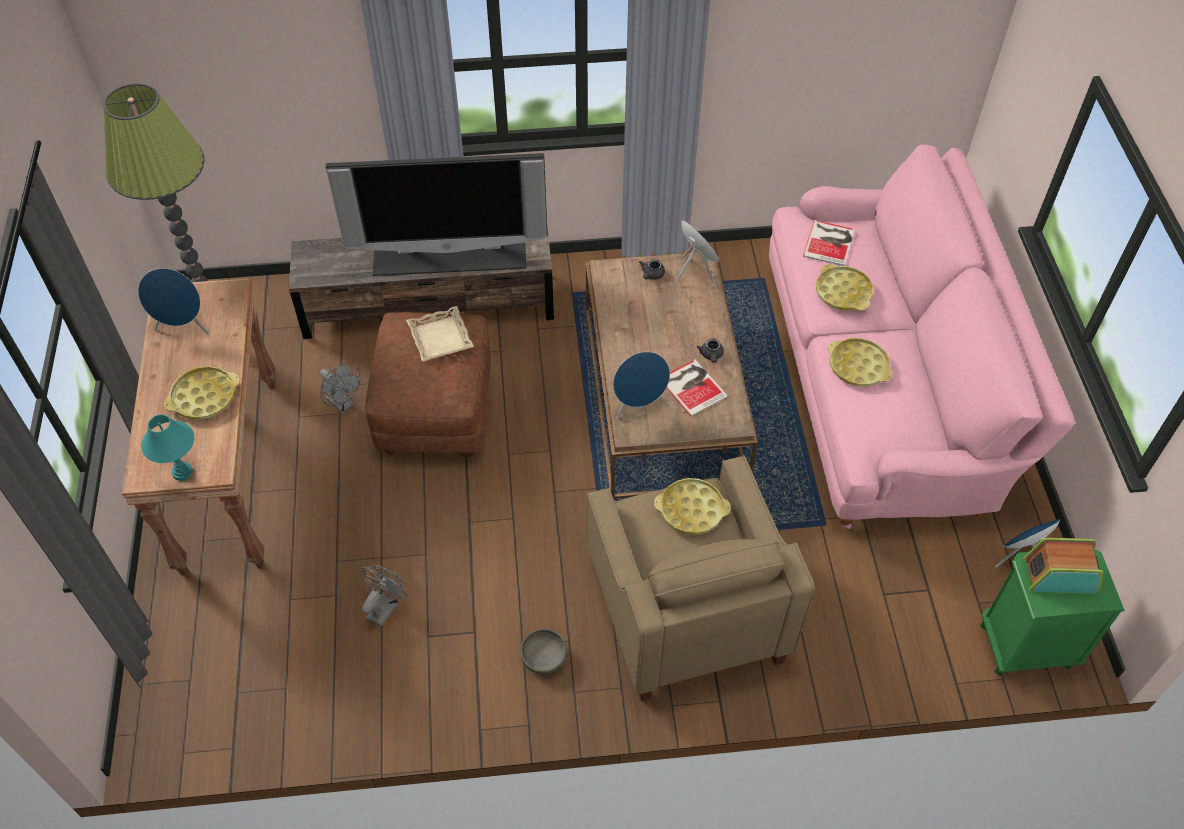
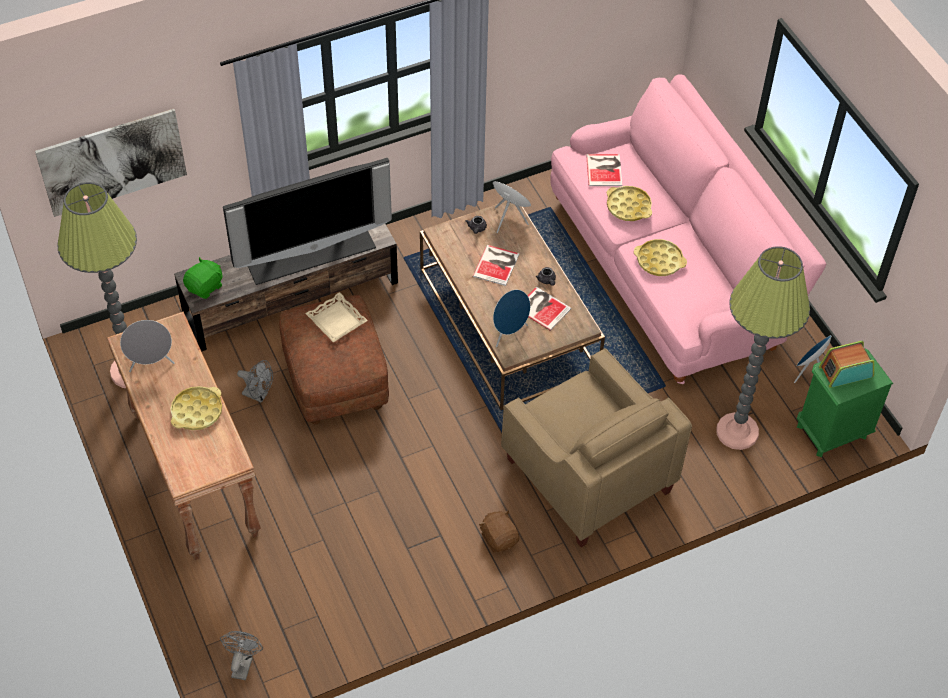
camera: 20 degrees left, 0 degrees up
blue speaker [138,268,209,335] -> grey speaker [120,320,175,372]
turquoise table lamp [141,415,194,481] -> none
grey fan [361,565,407,627] -> grey fan moved to [220,631,263,680]
grey bowl [520,629,567,674] -> brown plush toy [479,510,519,553]
yellow tray [654,478,731,535] -> none
none -> picture [35,109,187,217]
none -> green plush toy [183,257,223,299]
none -> book [473,245,519,286]
none -> floor lamp [716,246,810,450]

